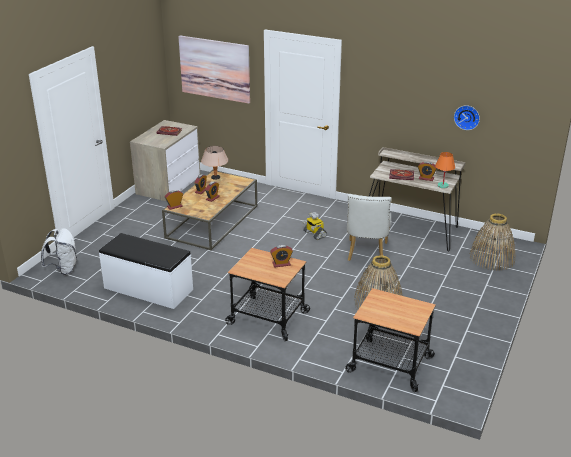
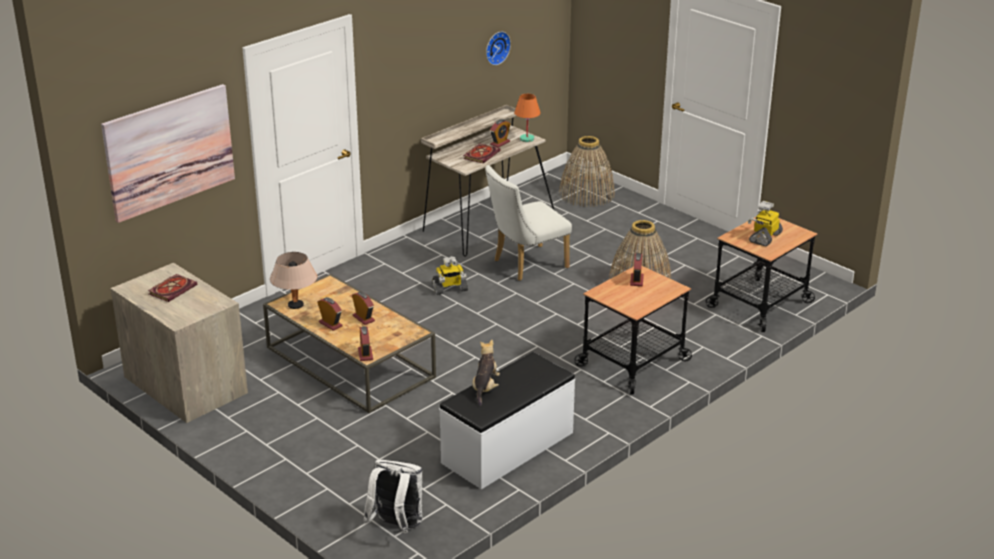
camera: 70 degrees left, 0 degrees up
white chair [347,194,391,263] -> white chair turned 120 degrees clockwise [485,165,572,281]
none -> plush toy [472,340,500,406]
none -> toy robot [748,201,783,246]

